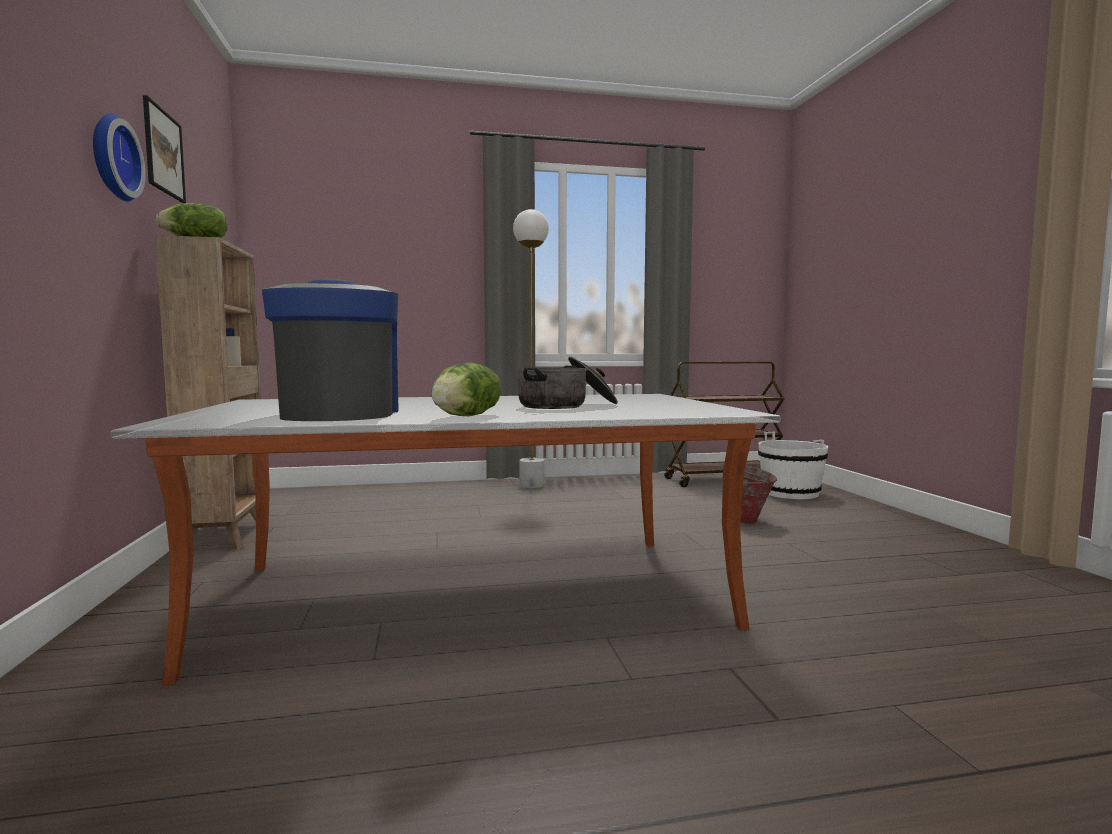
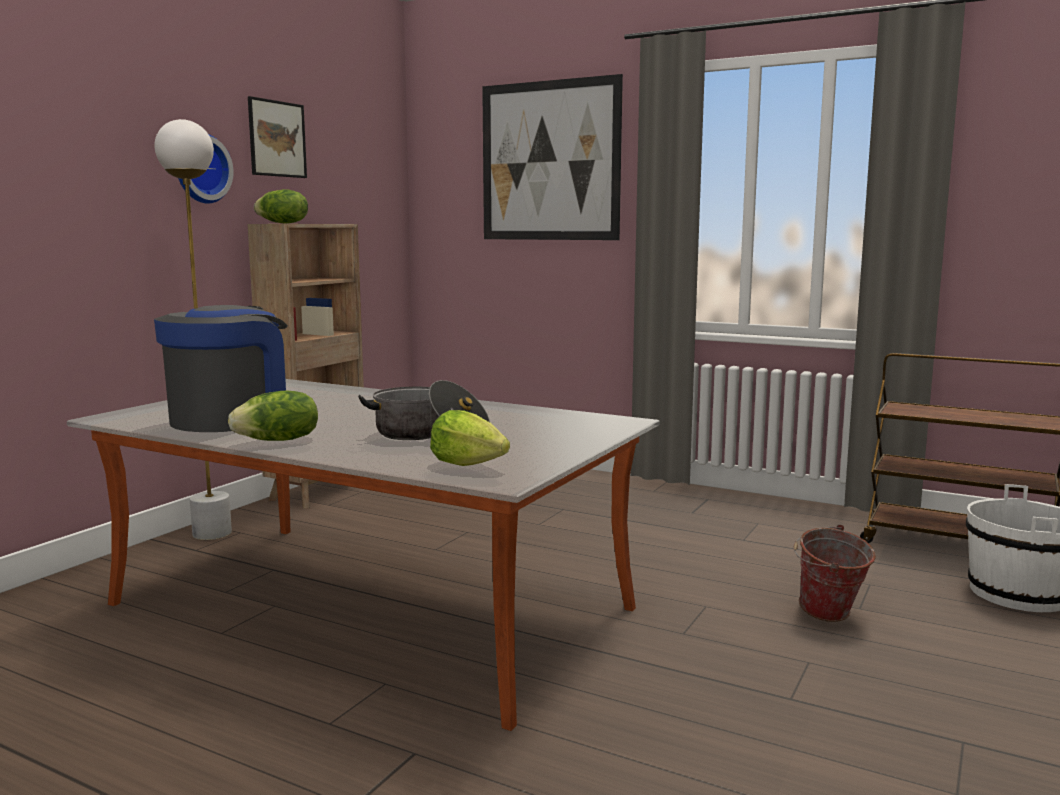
camera: 40 degrees right, 5 degrees up
white floor lamp [513,209,549,488] -> white floor lamp moved to [154,119,232,540]
none -> lettuce [430,410,510,466]
none -> picture [482,74,623,240]

